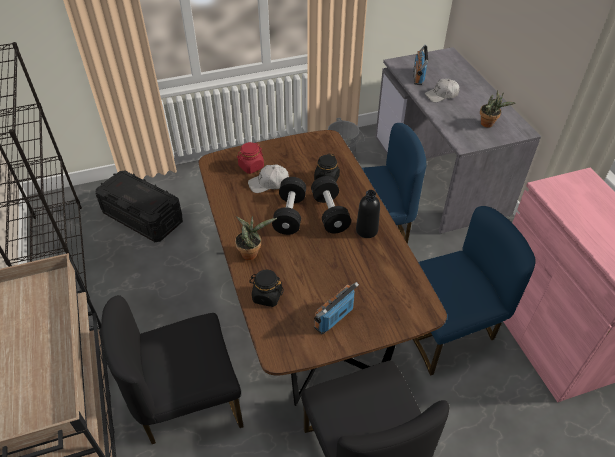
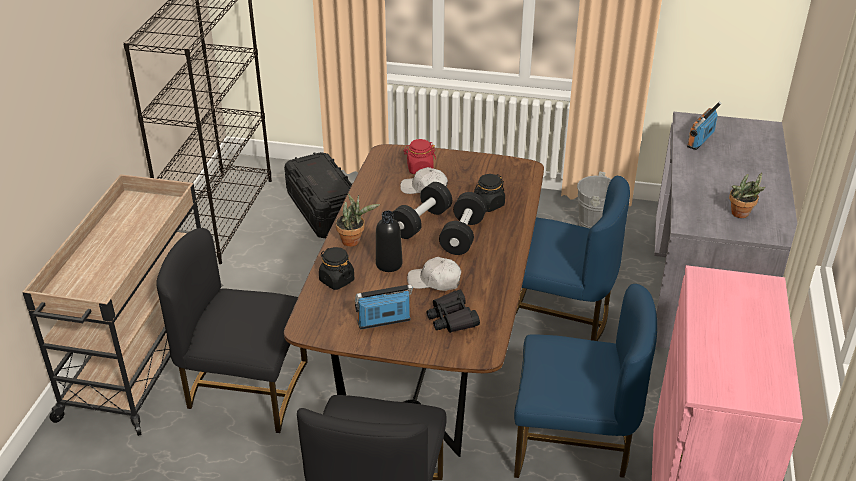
camera: 30 degrees right, 10 degrees down
black bottle [356,190,380,238] -> black bottle moved to [376,211,403,272]
white cap [425,79,460,102] -> white cap moved to [407,257,461,291]
none -> black binoculars [426,290,480,333]

